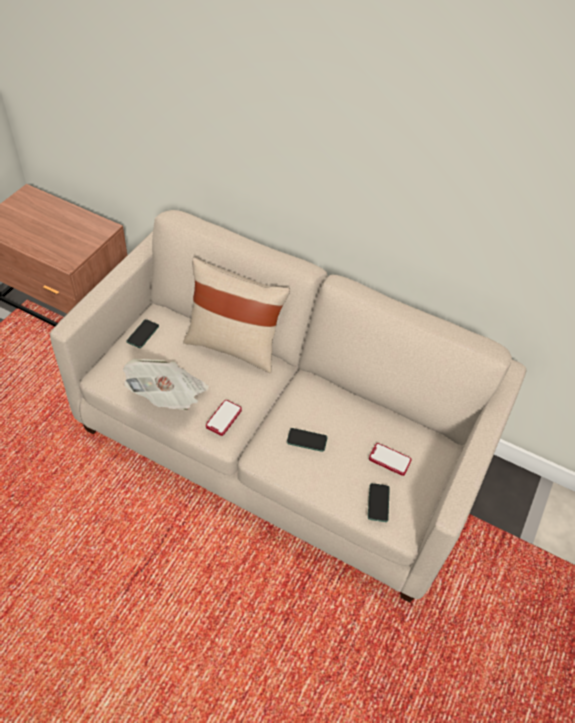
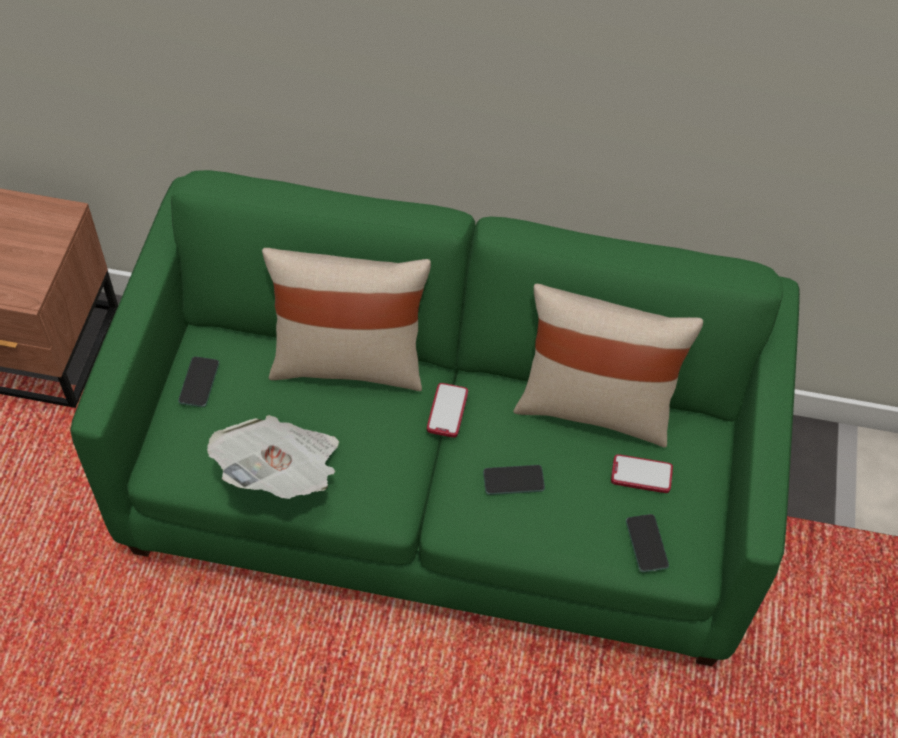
camera: 15 degrees left, 5 degrees up
beige sofa [50,210,526,602] -> green sofa [70,170,800,666]
phone [206,400,242,436] -> phone moved to [427,383,468,438]
none -> beige pillow [513,284,703,448]

